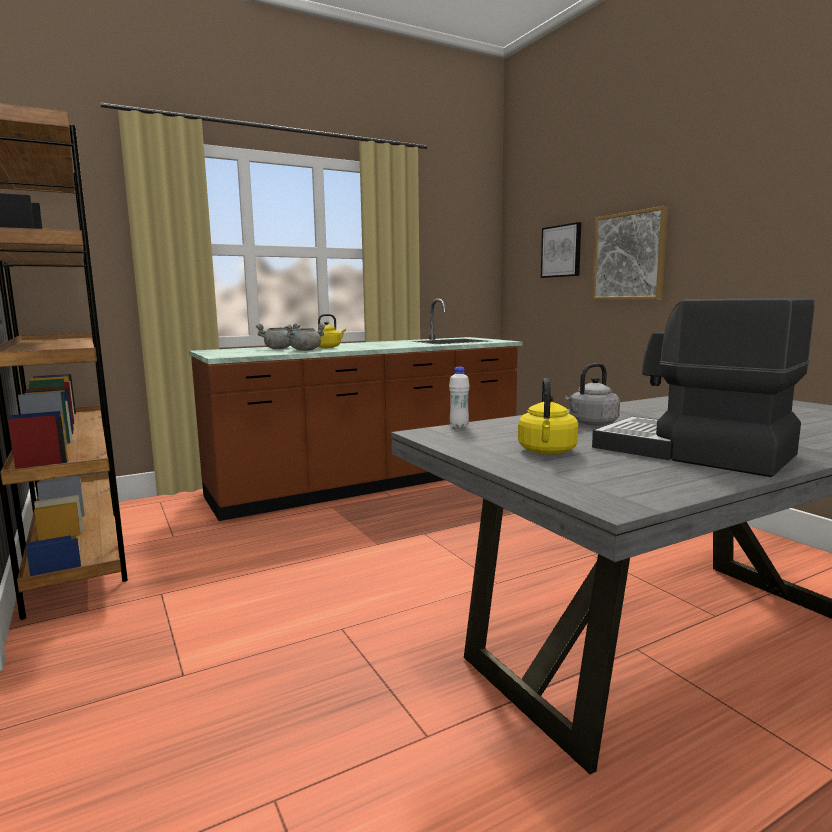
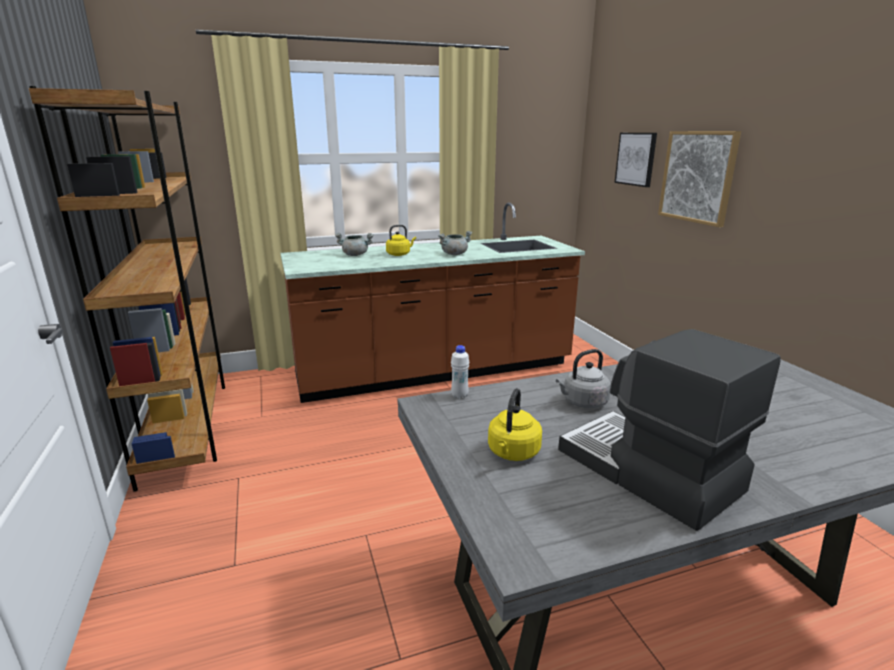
camera: 10 degrees right, 10 degrees up
grey cooking pot [285,324,326,351] -> grey cooking pot moved to [438,231,473,255]

